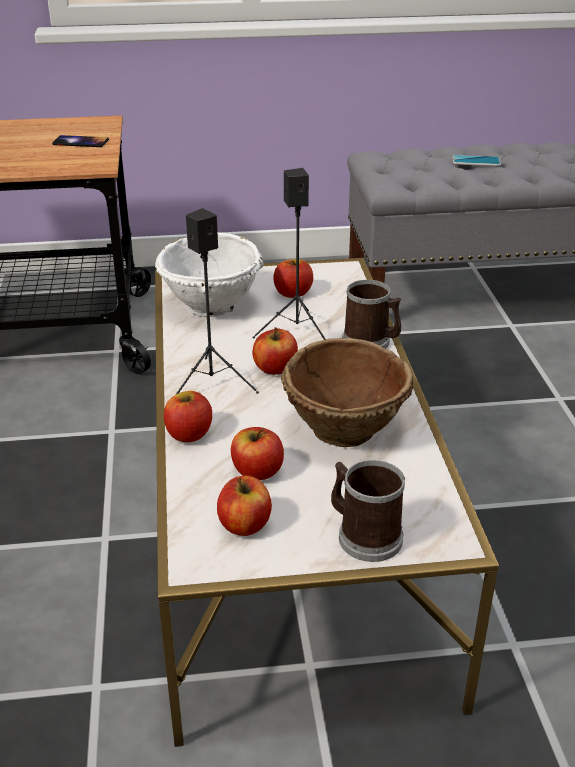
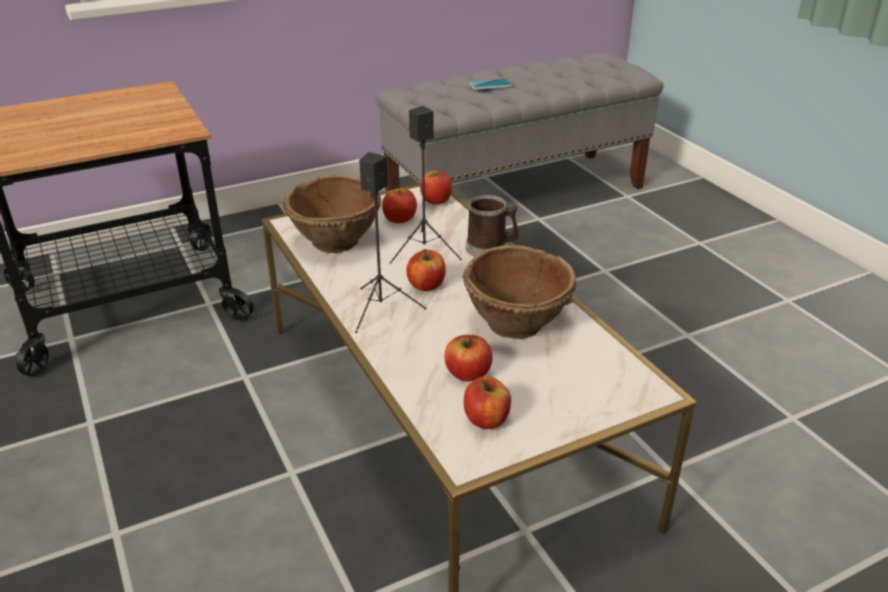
camera: 20 degrees left, 0 degrees up
phone [52,135,109,147] -> none
white bowl [155,232,264,317] -> brown bowl [283,175,381,253]
apple [164,391,212,442] -> apple moved to [420,170,452,205]
mug [331,460,405,562] -> none

